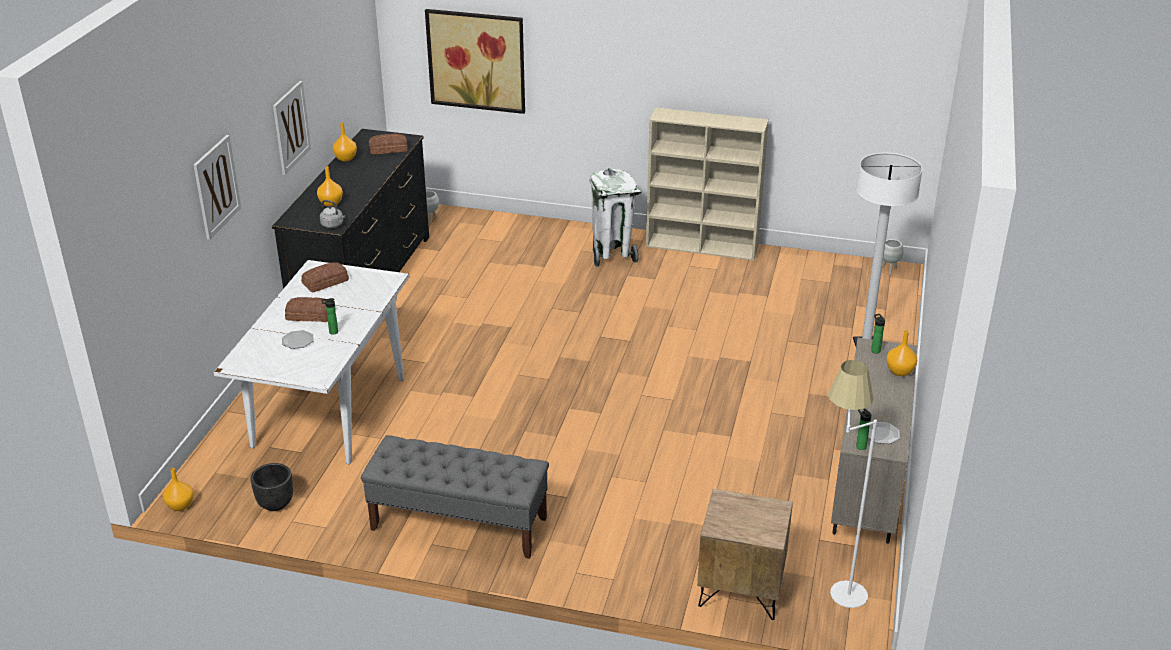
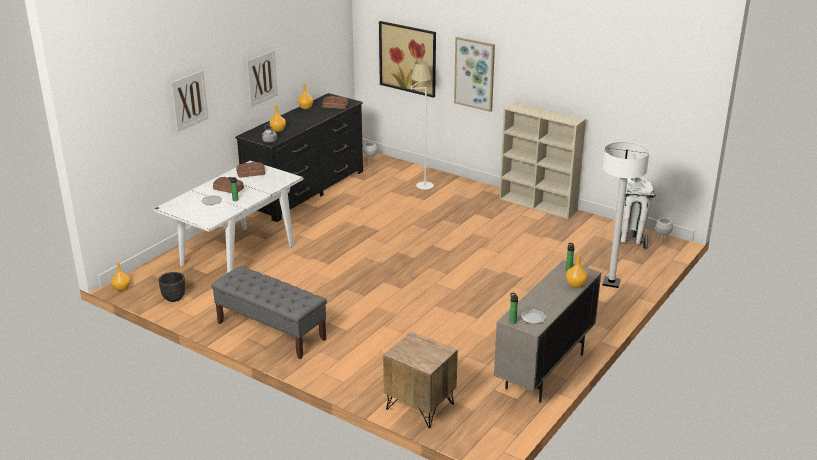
camera: 20 degrees right, 5 degrees down
white trash can [590,168,642,267] -> white trash can moved to [620,178,656,250]
white floor lamp [828,360,877,608] -> white floor lamp moved to [411,61,434,190]
none -> picture [454,37,495,112]

